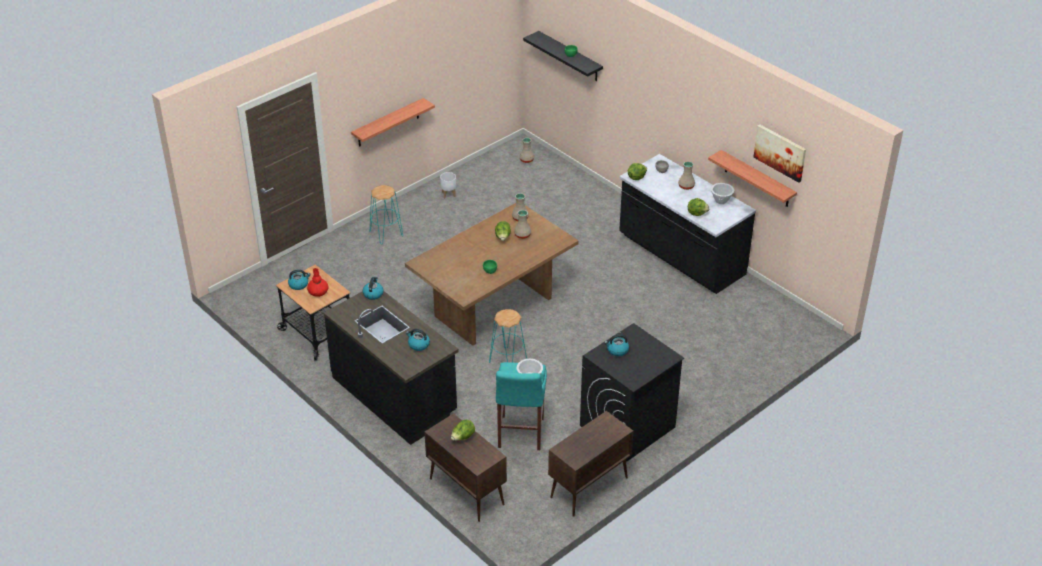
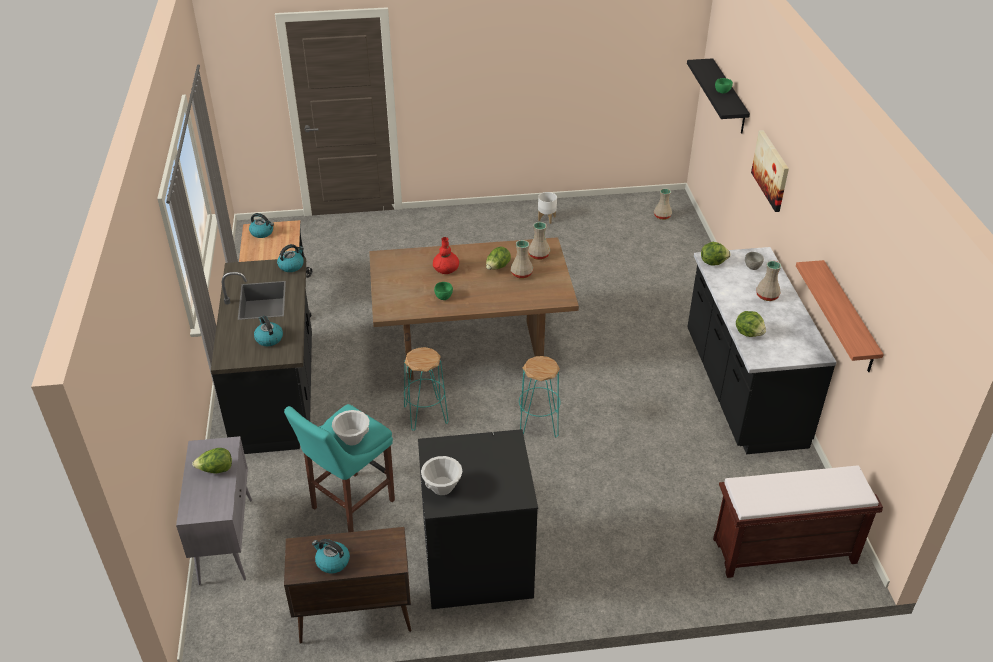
camera: 35 degrees right, 0 degrees up
red vase [307,268,329,297] -> red vase moved to [433,237,459,274]
shelf [351,98,435,147] -> none
turquoise stool [370,185,403,244] -> turquoise stool moved to [519,356,561,437]
brown cabinet [424,413,507,522] -> grey cabinet [176,436,252,585]
kettle [604,334,629,356] -> kettle moved to [312,539,350,573]
white bowl [711,183,734,204] -> white bowl moved to [421,456,462,495]
picture [753,124,806,183] -> picture moved to [751,130,789,212]
none -> brown bench [713,465,883,578]

